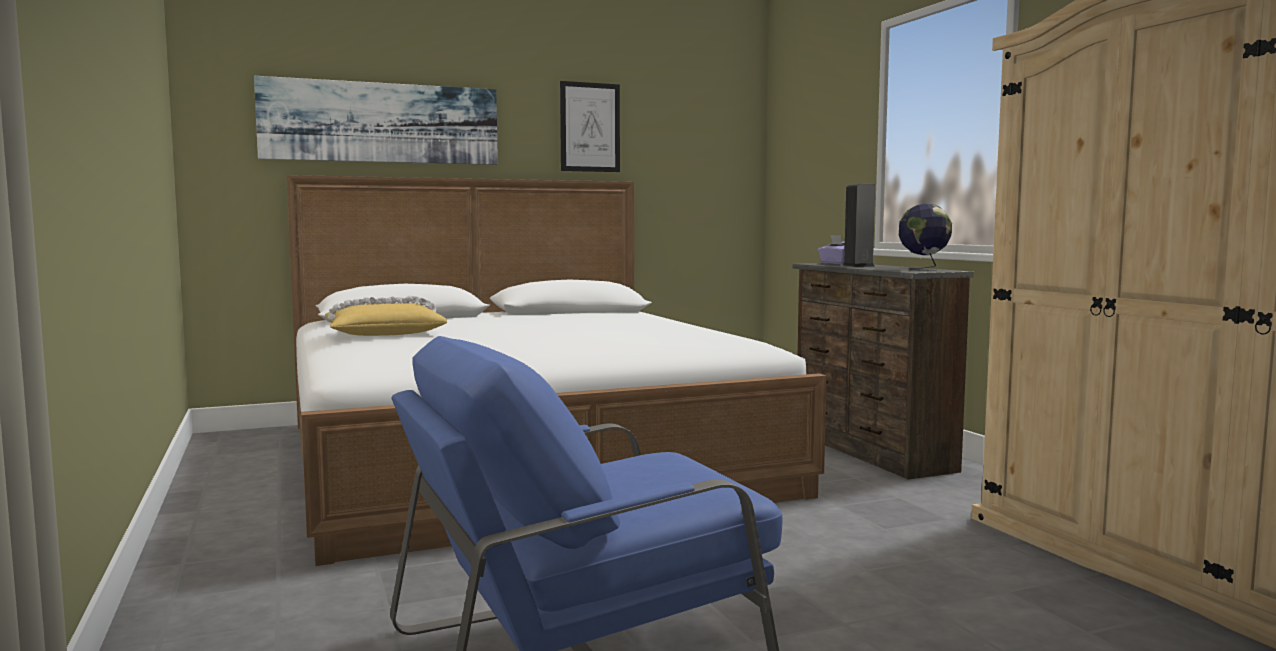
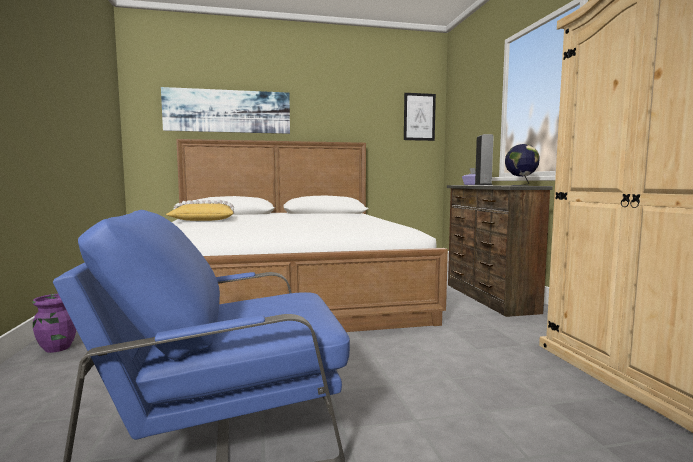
camera: 10 degrees right, 0 degrees up
picture [560,81,620,172] -> picture moved to [404,93,436,141]
none -> purple vase [32,294,76,353]

